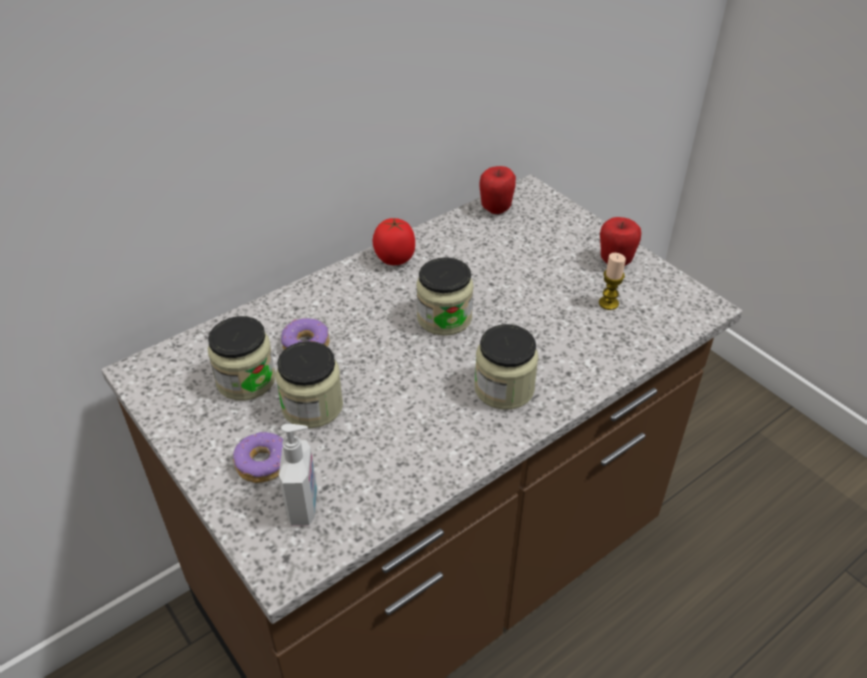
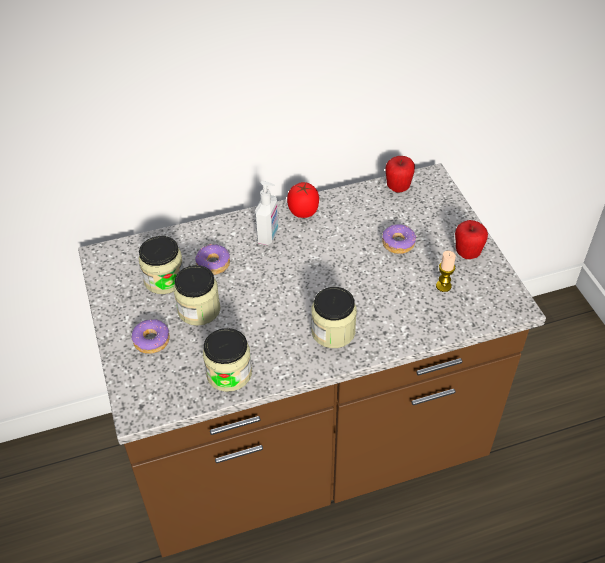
camera: 20 degrees right, 5 degrees up
soap dispenser [279,424,317,526] -> soap dispenser moved to [255,181,278,245]
jar [416,257,473,336] -> jar moved to [203,328,252,392]
none -> donut [382,225,416,254]

